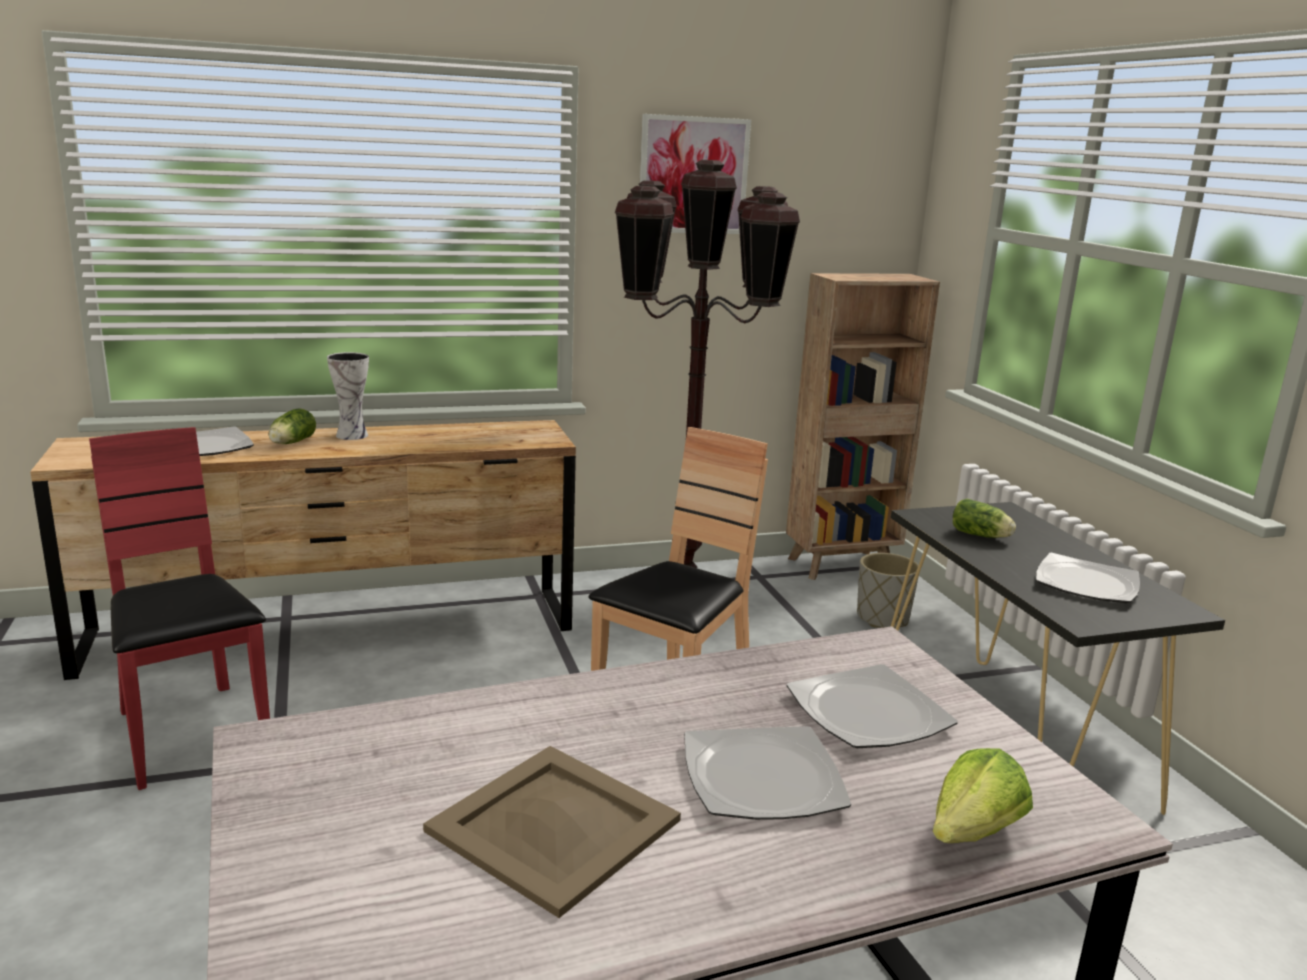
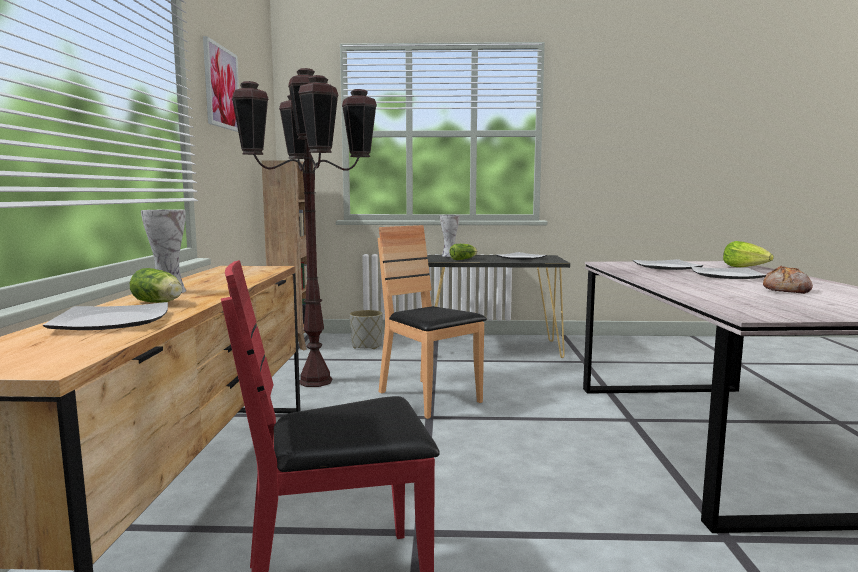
camera: 70 degrees left, 10 degrees down
beige tray [423,746,681,918] -> bread [763,266,813,294]
none -> vase [440,215,460,257]

